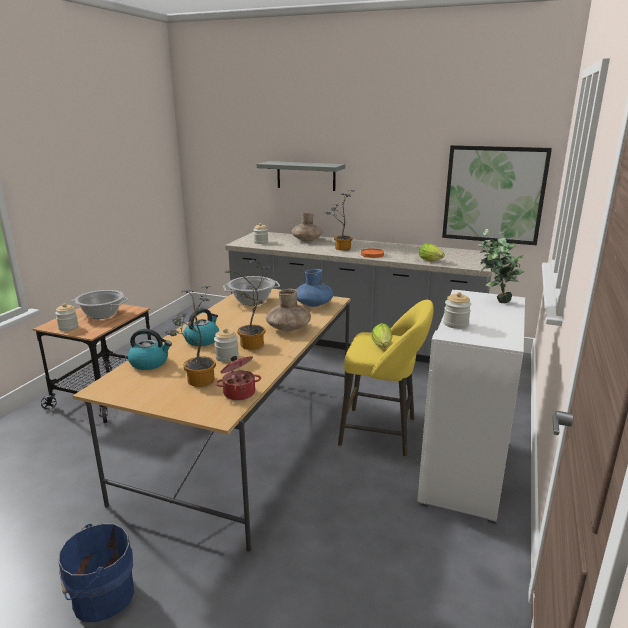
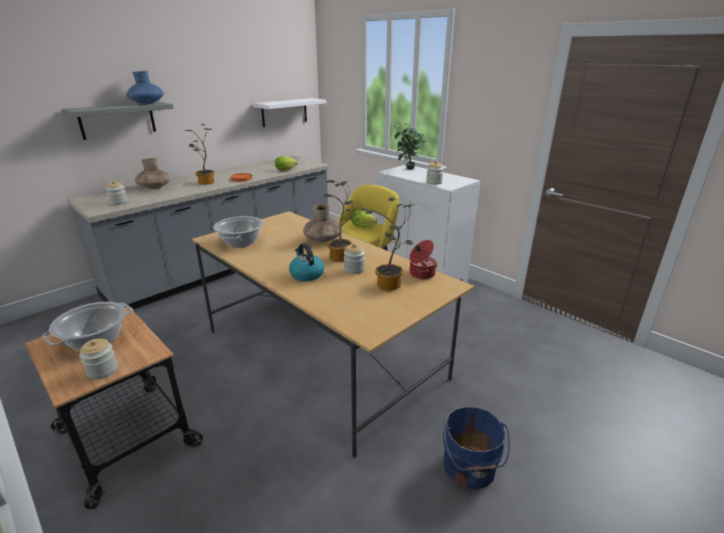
camera: 65 degrees left, 5 degrees up
kettle [128,329,172,370] -> none
blue vase [296,269,334,307] -> blue vase moved to [126,71,164,104]
picture [442,145,552,245] -> white shelf [253,98,327,127]

